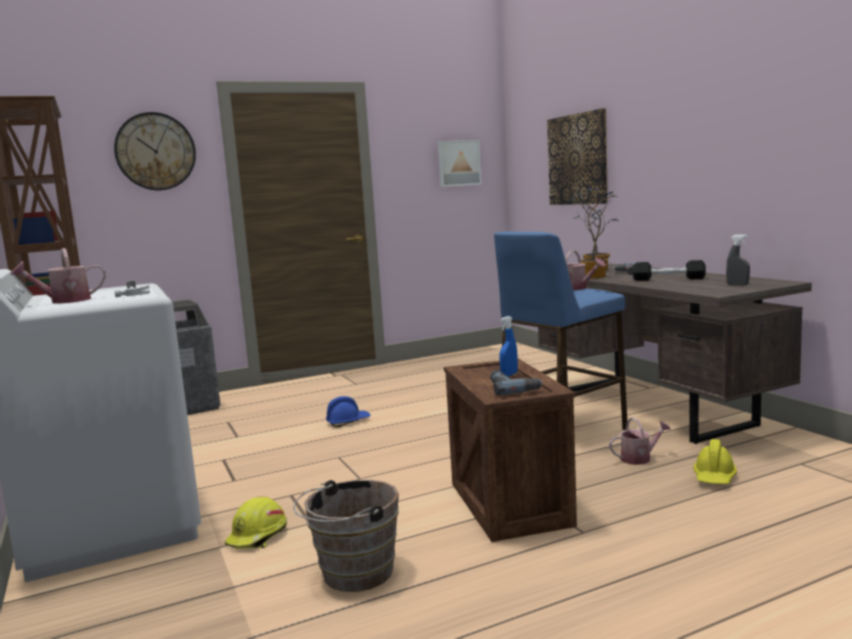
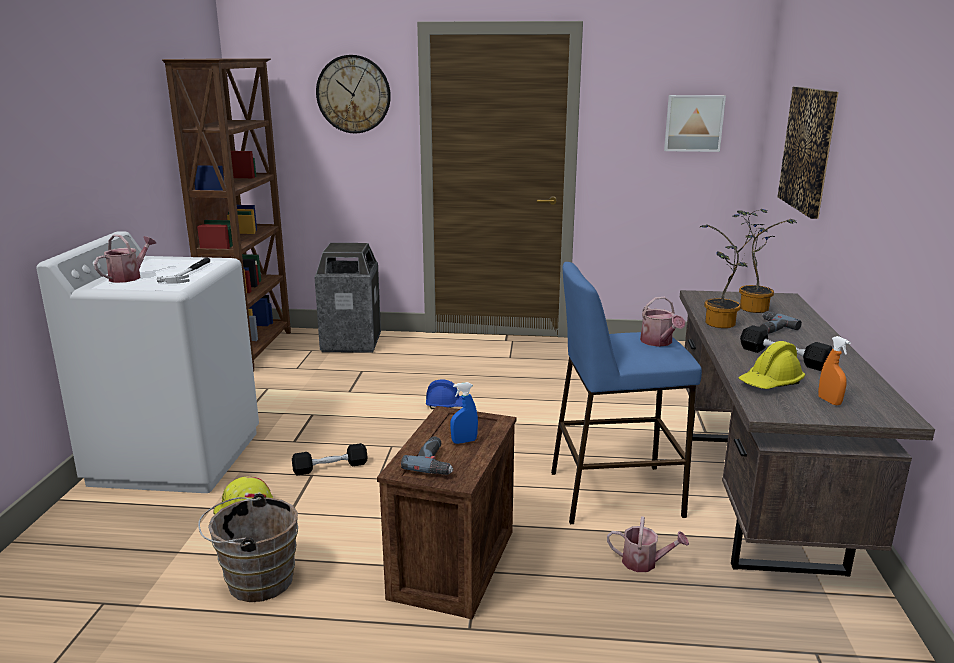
camera: 30 degrees right, 10 degrees up
watering can [11,248,106,303] -> watering can turned 120 degrees clockwise [94,234,156,283]
yellow hard hat [693,439,737,484] -> yellow hard hat moved to [739,341,805,389]
grey spray bottle [726,234,750,286] -> orange spray bottle [818,336,851,406]
none -> black dumbbell [292,443,368,475]

